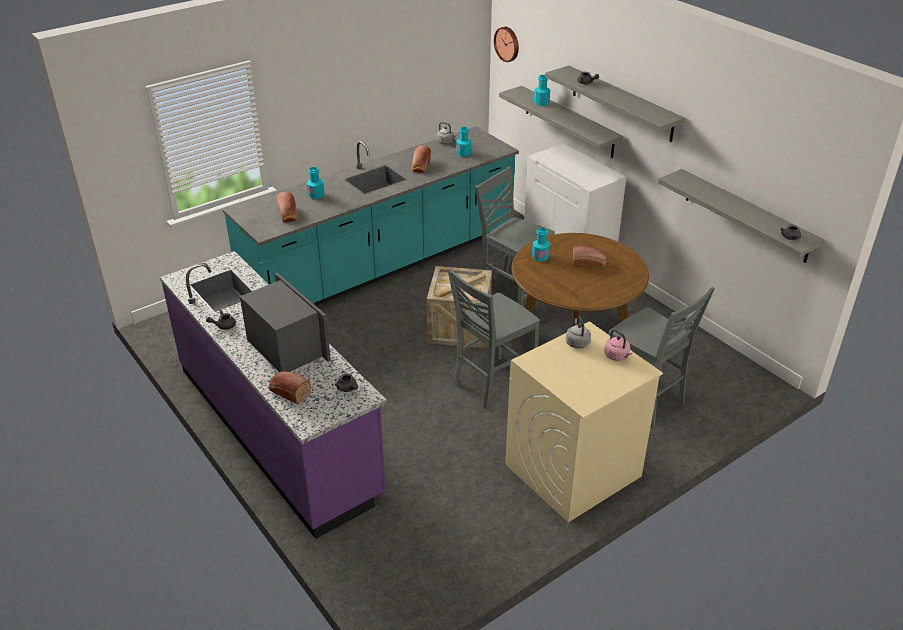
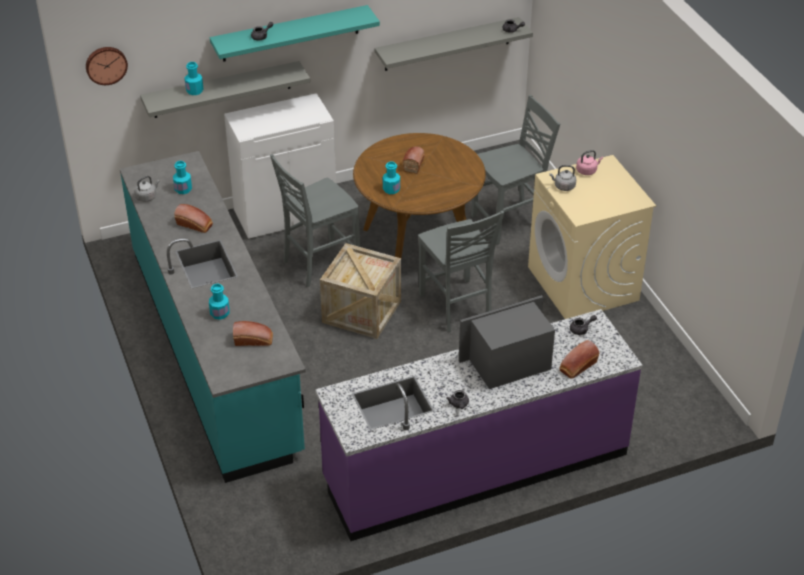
camera: 75 degrees left, 5 degrees up
grey shelf [545,65,685,142] -> turquoise shelf [210,5,380,62]

